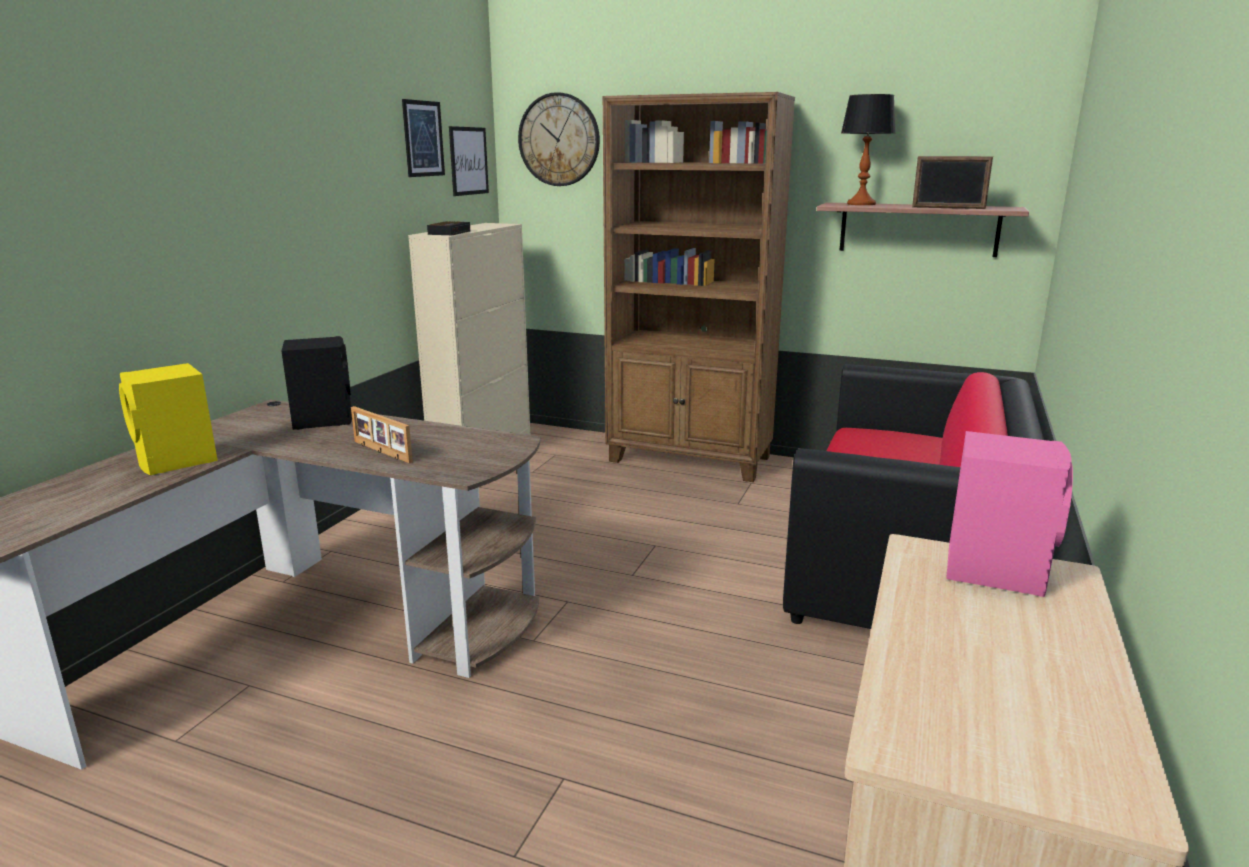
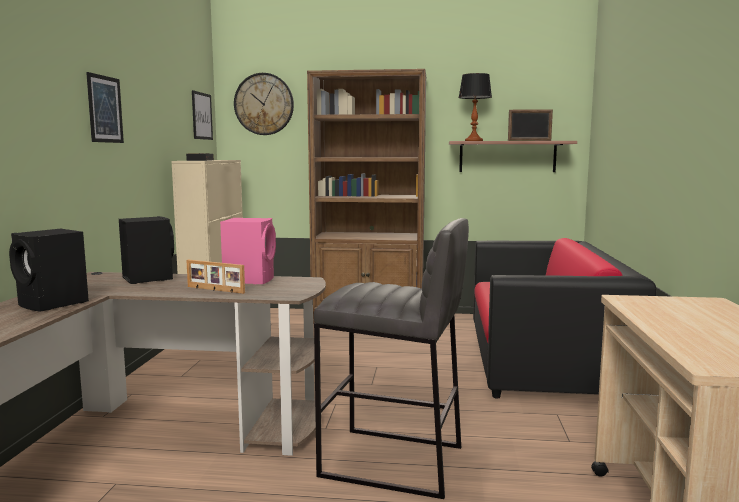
camera: 15 degrees left, 10 degrees down
yellow speaker [119,363,218,475] -> black speaker [9,229,89,312]
picture [402,99,445,177] -> picture moved to [86,72,124,143]
pink speaker [946,431,1073,597] -> pink speaker moved to [220,218,276,284]
none -> grey stool [314,218,469,499]

